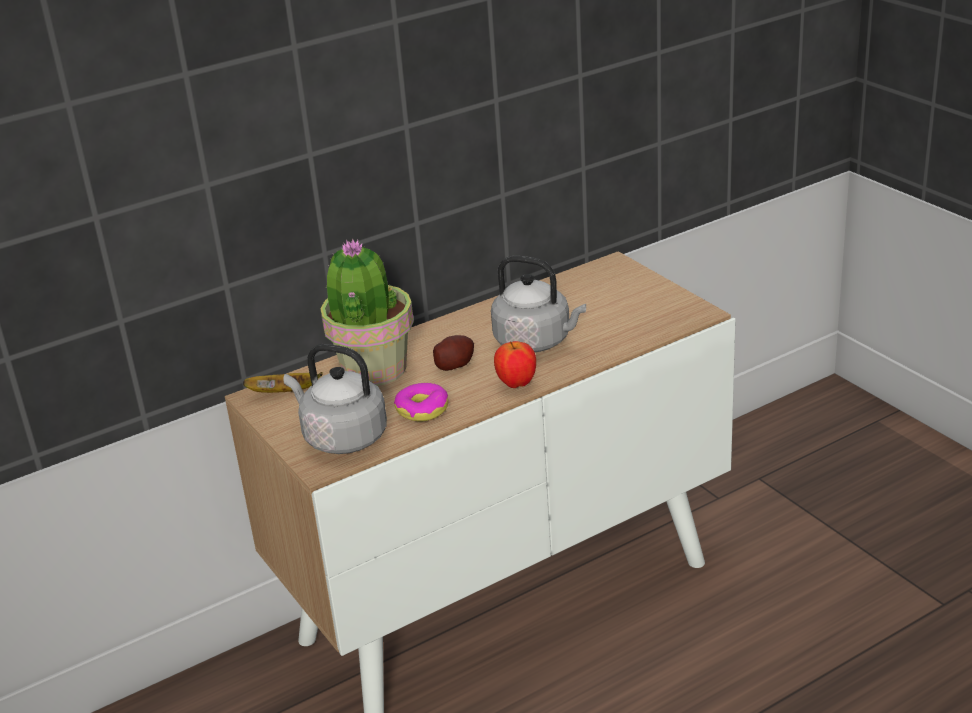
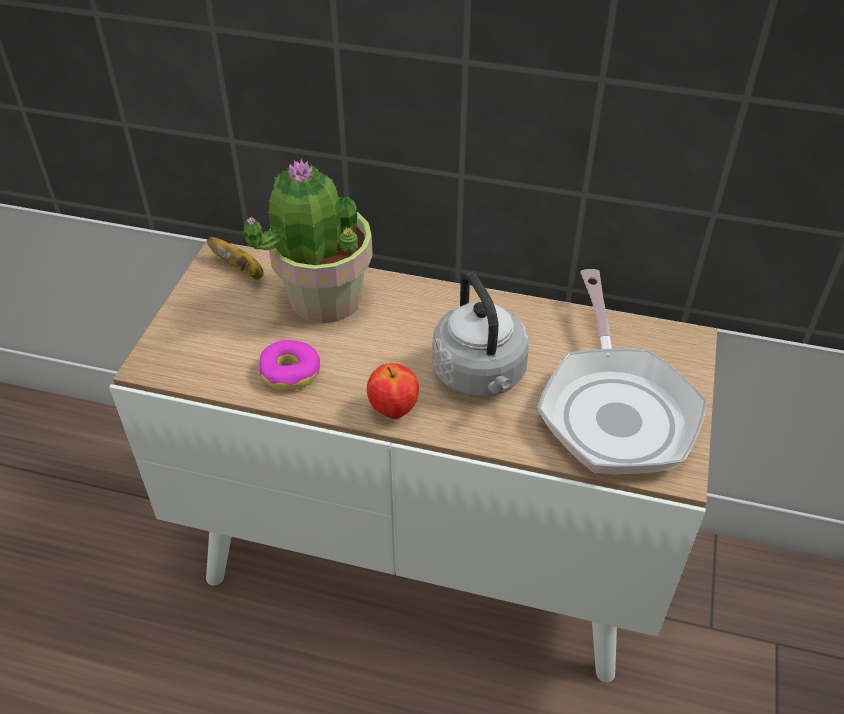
camera: 45 degrees right, 15 degrees up
grey kettle [283,344,387,454] -> none
potato [433,335,474,371] -> none
none -> frying pan [537,269,707,474]

